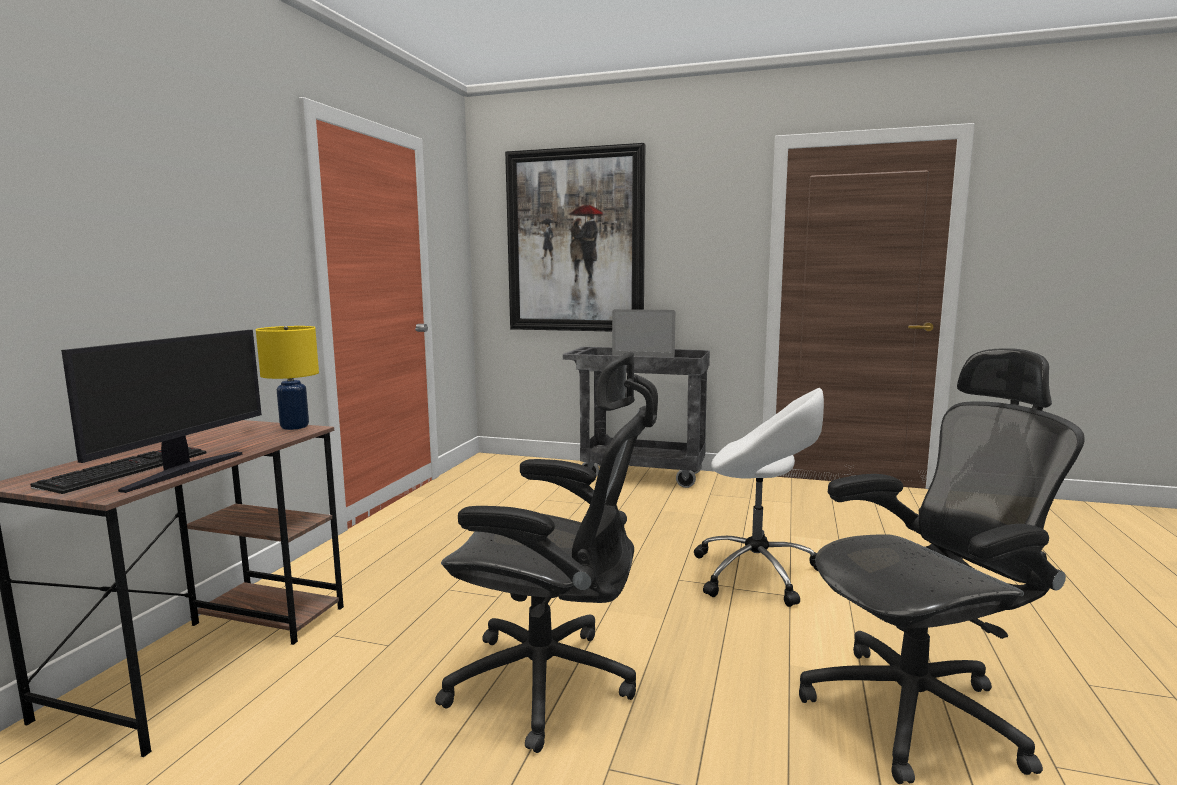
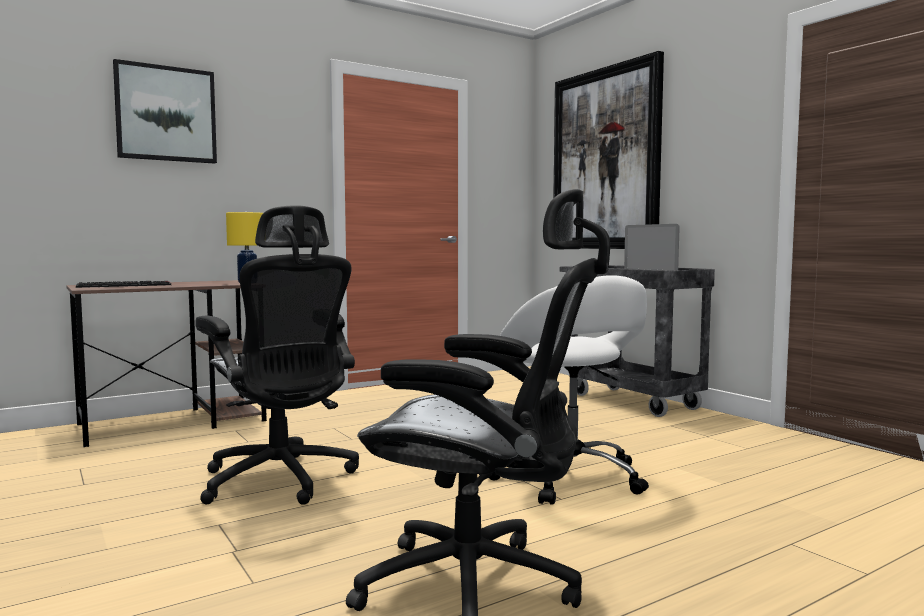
camera: 40 degrees right, 5 degrees down
monitor [61,330,262,493] -> none
none -> picture [113,59,217,164]

